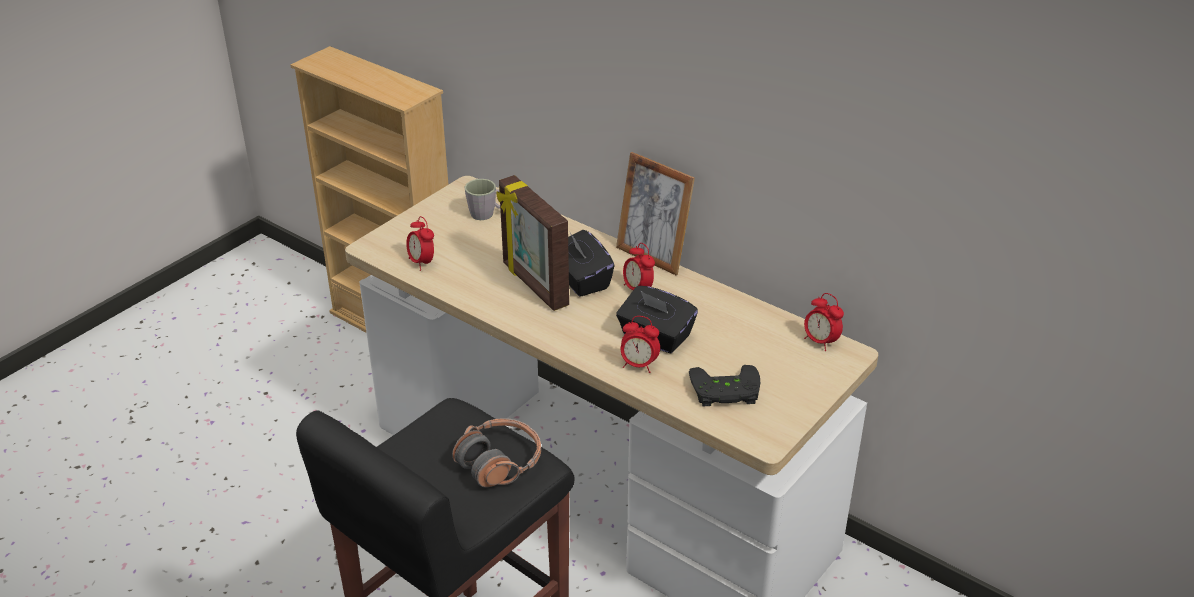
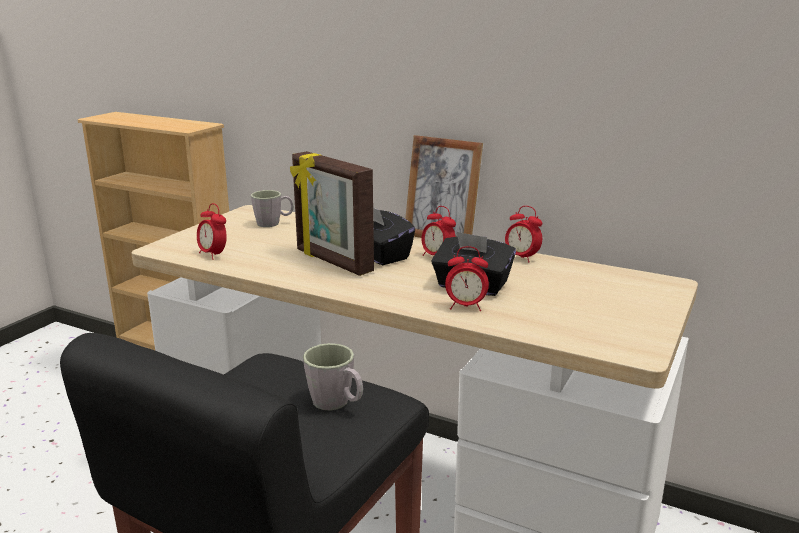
camera: 10 degrees left, 15 degrees down
headphones [452,418,541,488] -> grey mug [303,343,363,410]
black game controller [689,365,760,406] -> none
alarm clock [804,293,844,351] -> alarm clock moved to [505,206,542,263]

